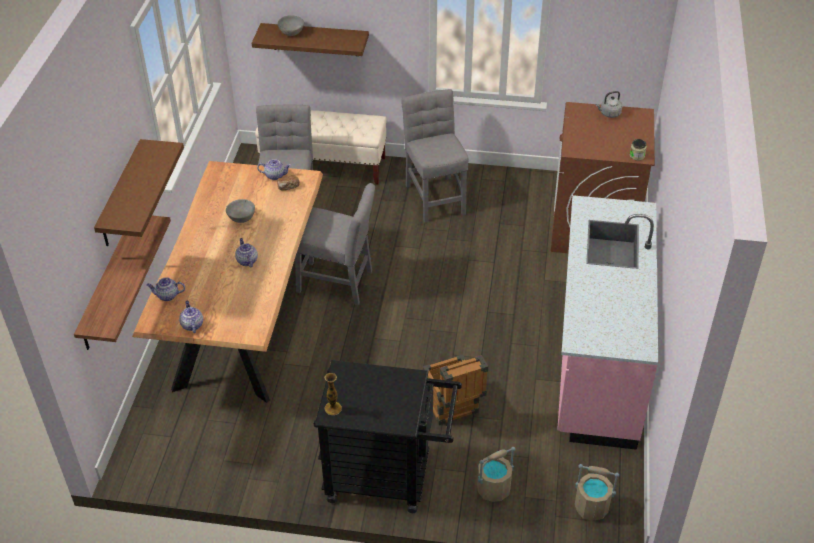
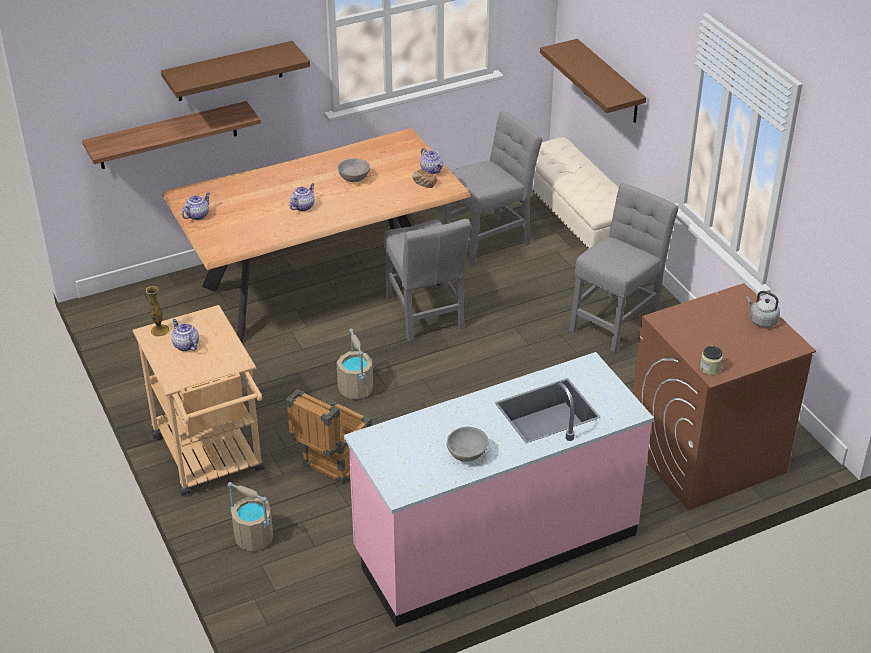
camera: 55 degrees right, 5 degrees down
teapot [146,277,185,301] -> teapot moved to [171,319,199,351]
grey bowl [278,15,304,36] -> grey bowl moved to [447,427,488,462]
black cart [314,360,462,513] -> beige cart [133,305,264,496]
beige bucket [575,464,619,521] -> beige bucket moved to [336,329,373,399]

